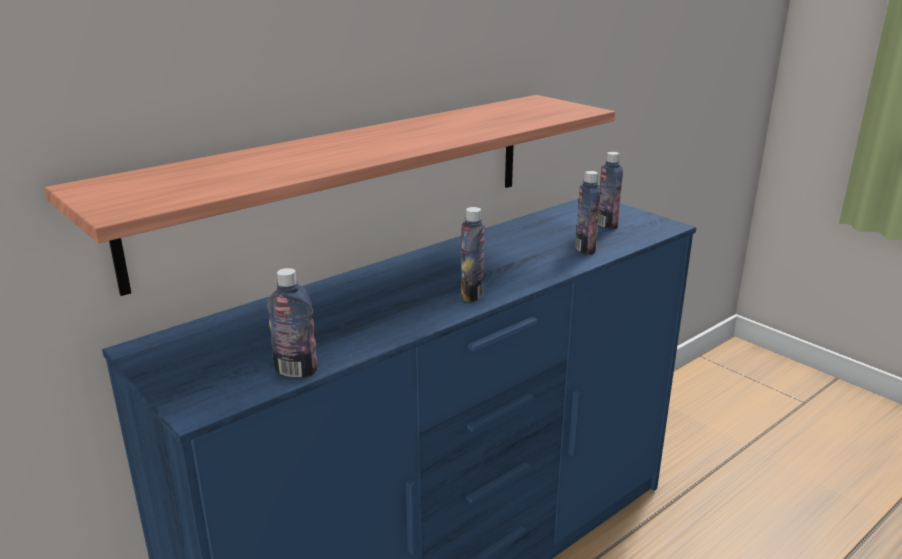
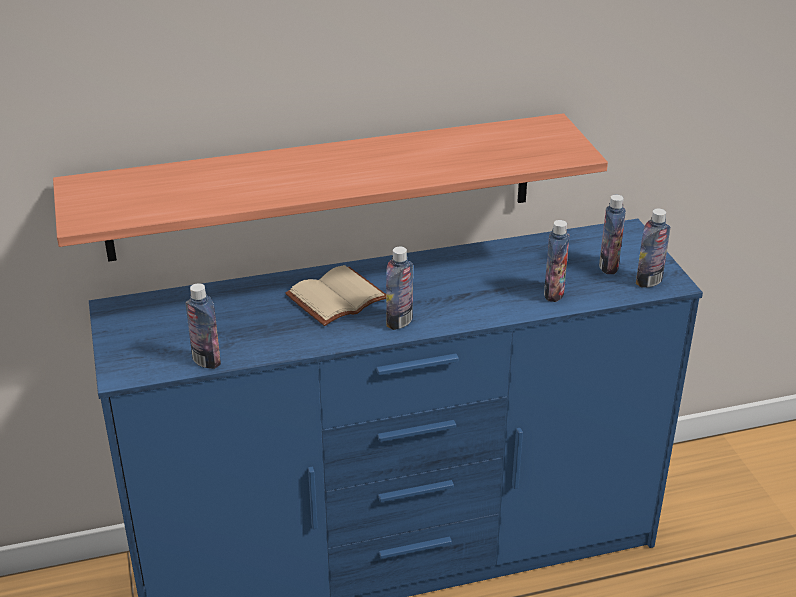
camera: 25 degrees right, 10 degrees up
none -> beige book [285,265,386,326]
none -> bottle [636,209,670,288]

